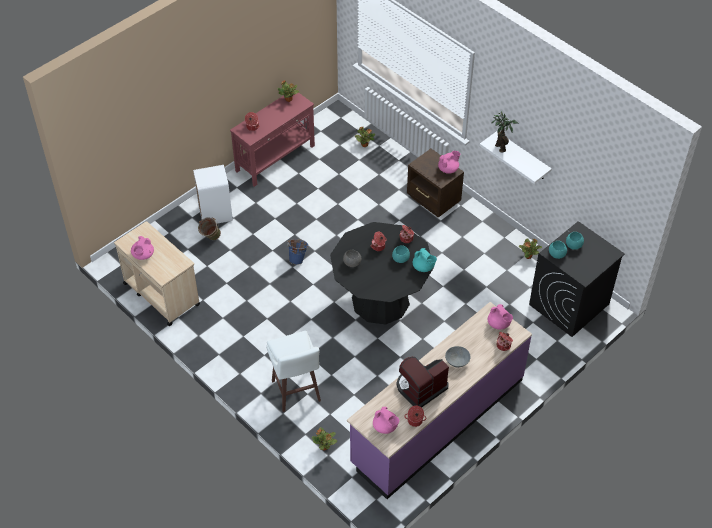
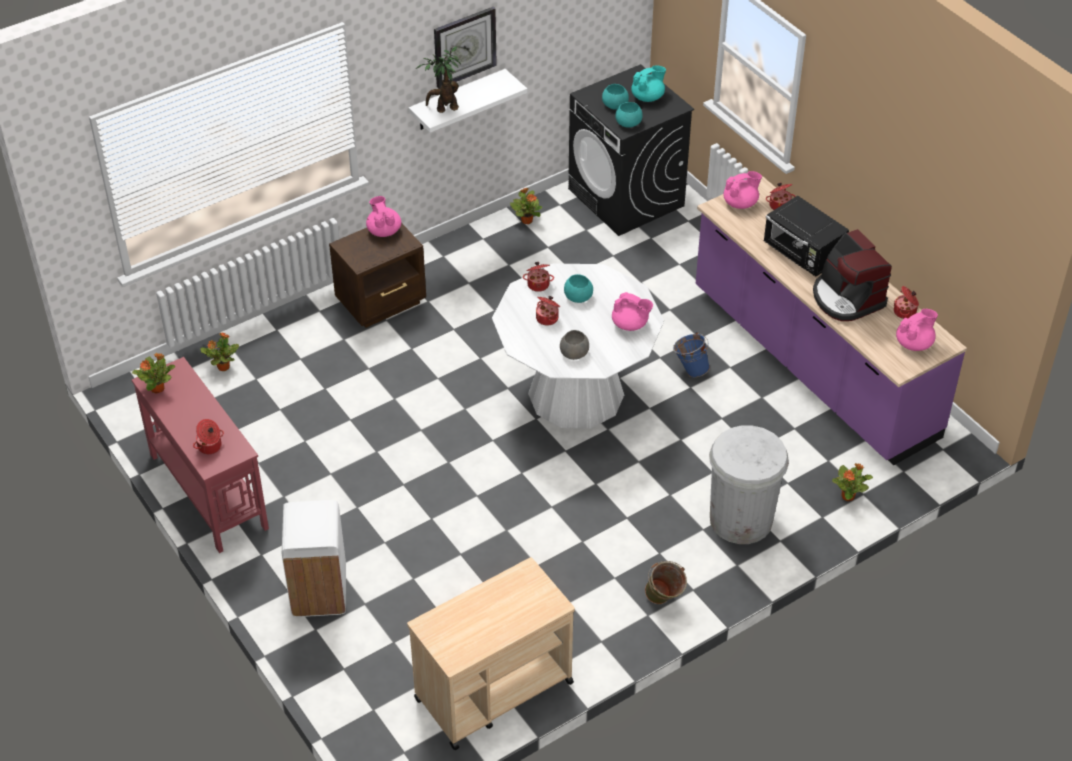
camera: 80 degrees left, 5 degrees down
pink teapot [131,236,154,260] -> pink teapot moved to [612,292,653,331]
green bucket [198,217,221,240] -> green bucket moved to [645,561,687,604]
white stool [266,331,321,412] -> white trash can [709,425,789,544]
blue bucket [287,239,308,265] -> blue bucket moved to [673,332,710,377]
black dining table [330,222,433,325] -> white dining table [492,264,664,428]
turquoise teapot [413,248,437,272] -> turquoise teapot moved to [631,65,666,102]
grey bowl [445,346,470,367] -> black microwave [764,196,849,276]
none -> wall clock [434,7,497,89]

